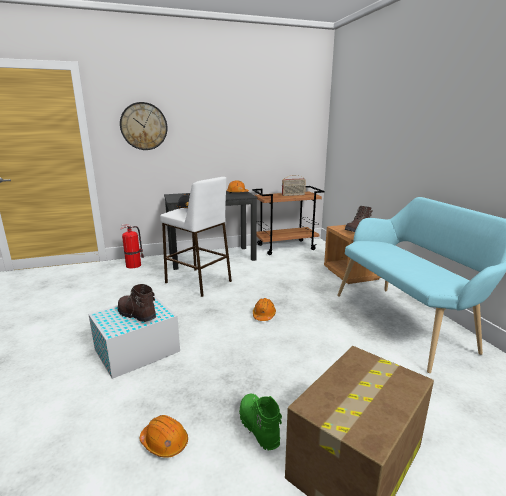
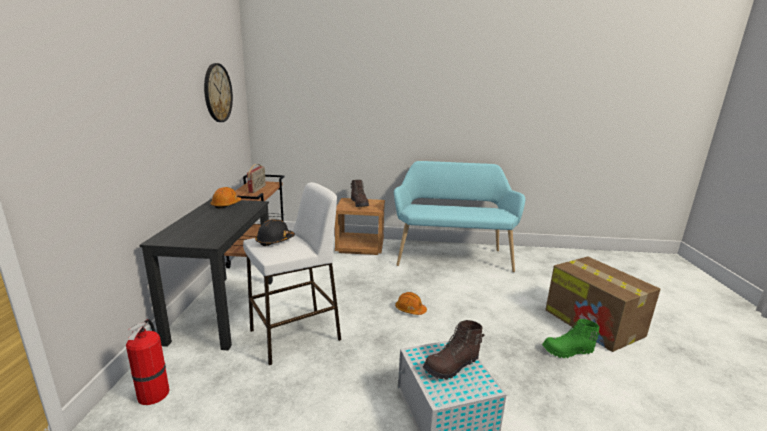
camera: 70 degrees left, 0 degrees up
wall clock [120,102,168,150] -> wall clock moved to [204,63,233,122]
orange hard hat [140,415,188,458] -> none

